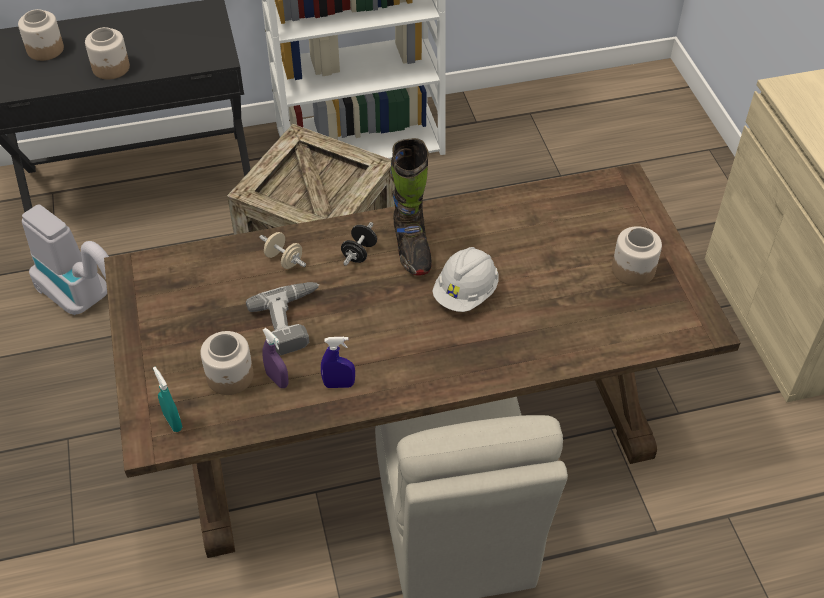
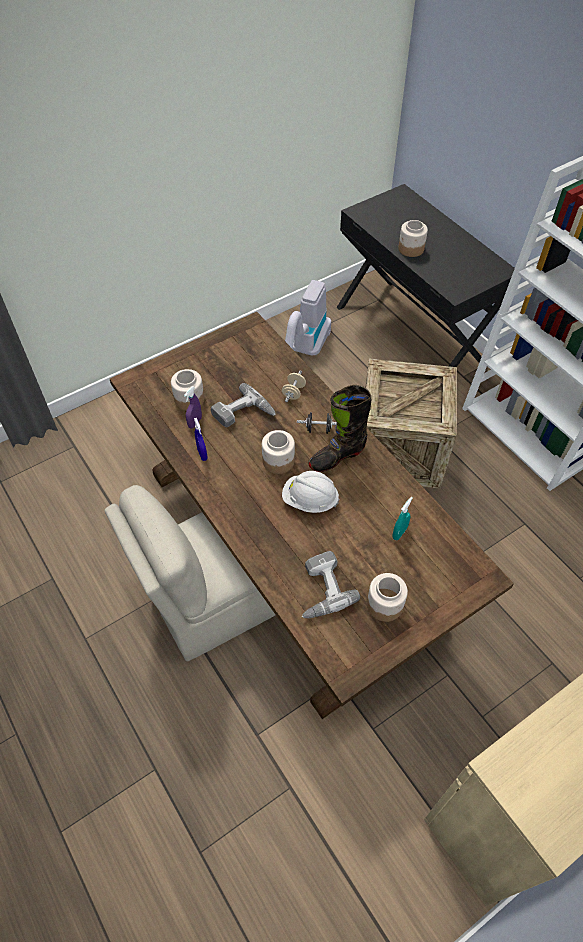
camera: 70 degrees right, 5 degrees up
jar [18,9,64,61] -> jar moved to [262,430,295,474]
turquoise spray bottle [153,367,182,432] -> turquoise spray bottle moved to [392,497,413,540]
none -> power drill [302,551,360,618]

